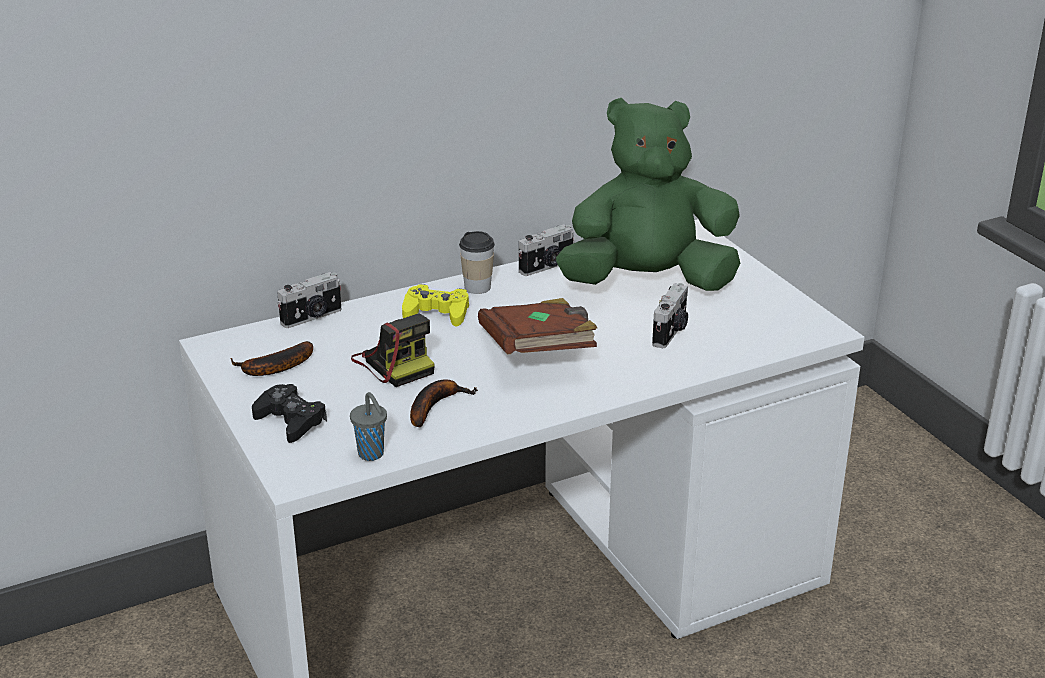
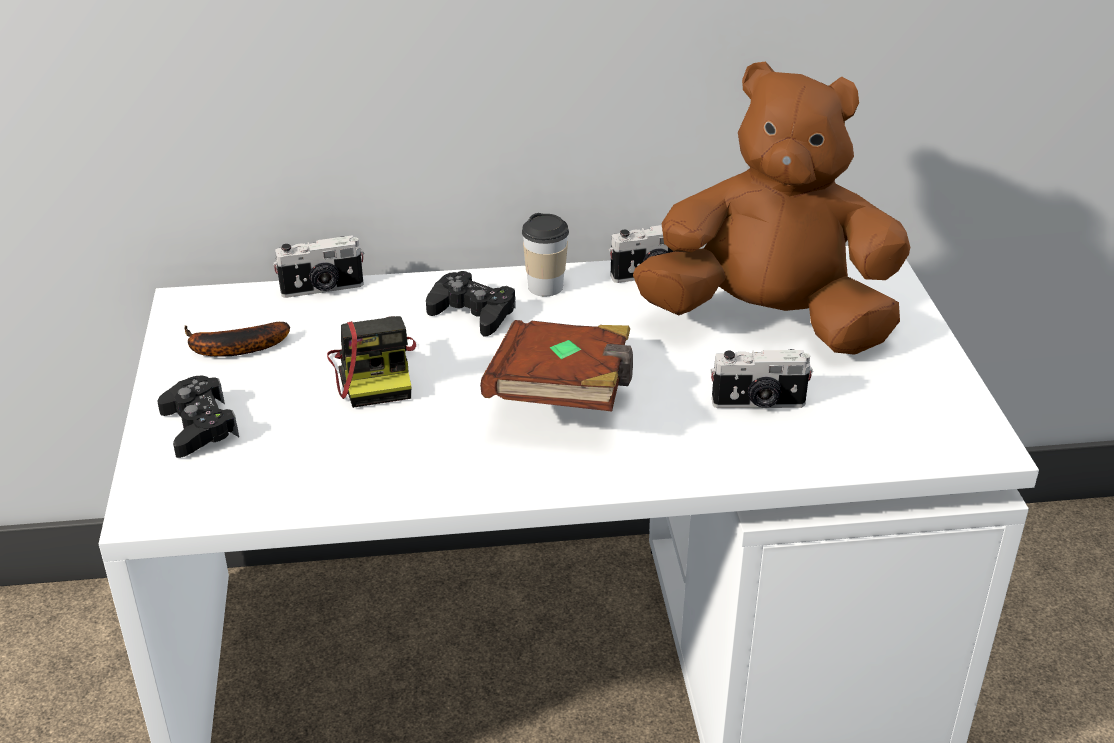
camera: 20 degrees right, 5 degrees up
grey cup [350,392,387,461] -> none
yellow game controller [402,284,469,327] -> black game controller [426,271,516,337]
banana [410,380,478,428] -> none
green plush toy [556,98,740,291] -> brown plush toy [633,61,910,355]
camera [652,283,688,348] -> camera turned 45 degrees clockwise [710,349,813,408]

